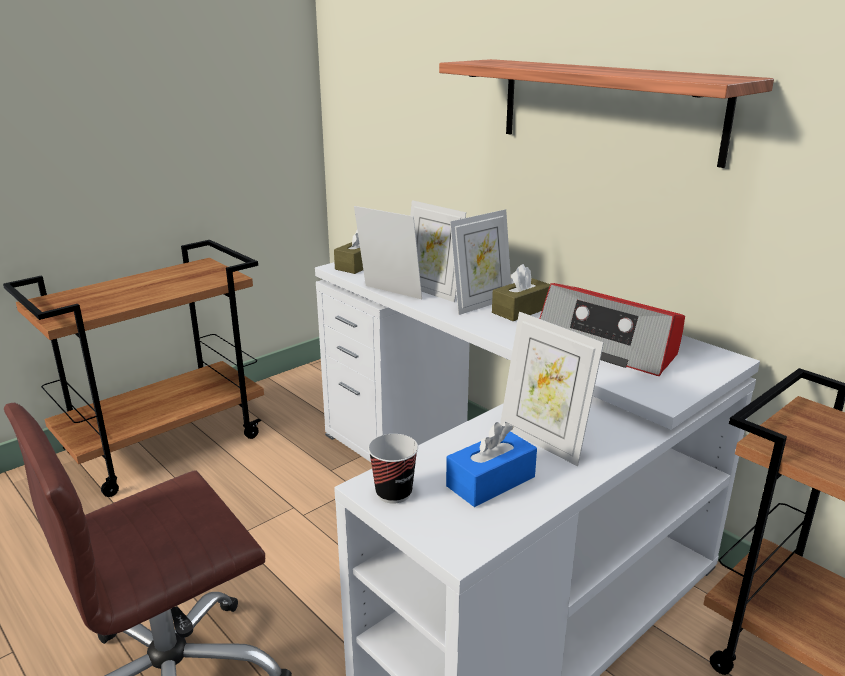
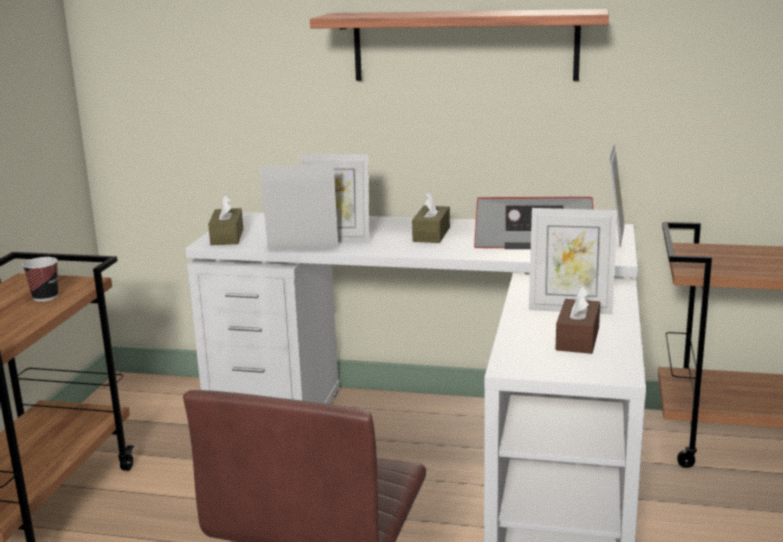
camera: 35 degrees left, 5 degrees down
cup [368,434,418,504] -> cup moved to [22,257,58,302]
blue tissue box [446,422,537,507] -> brown tissue box [555,285,600,354]
picture frame [450,209,511,315] -> picture frame moved to [609,143,624,247]

